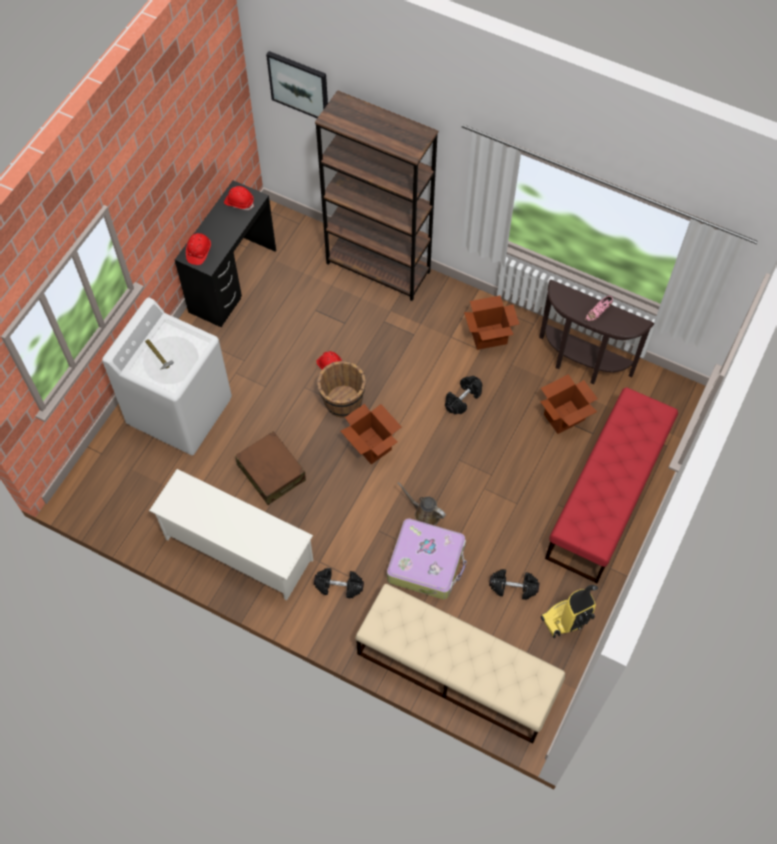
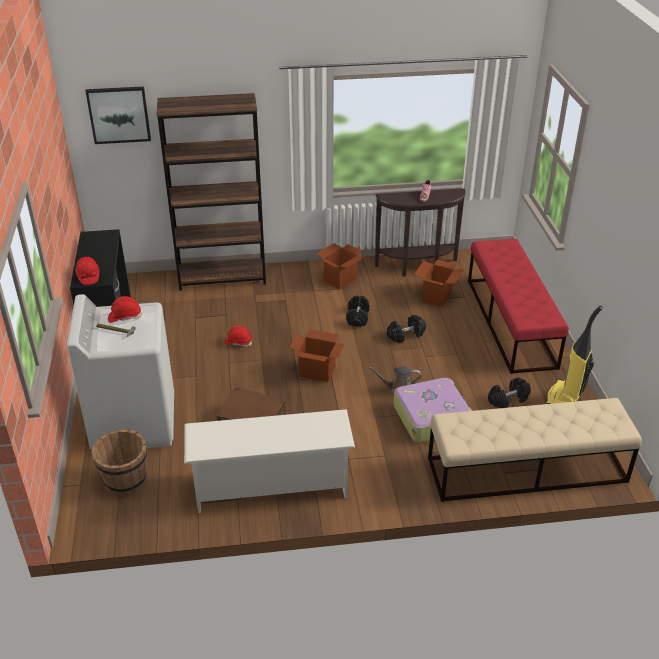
camera: 35 degrees left, 25 degrees down
red hard hat [224,186,254,210] -> red hard hat moved to [108,296,142,323]
black dumbbell [314,568,364,598] -> black dumbbell moved to [387,315,426,343]
brown bucket [317,361,366,418] -> brown bucket moved to [91,430,147,495]

